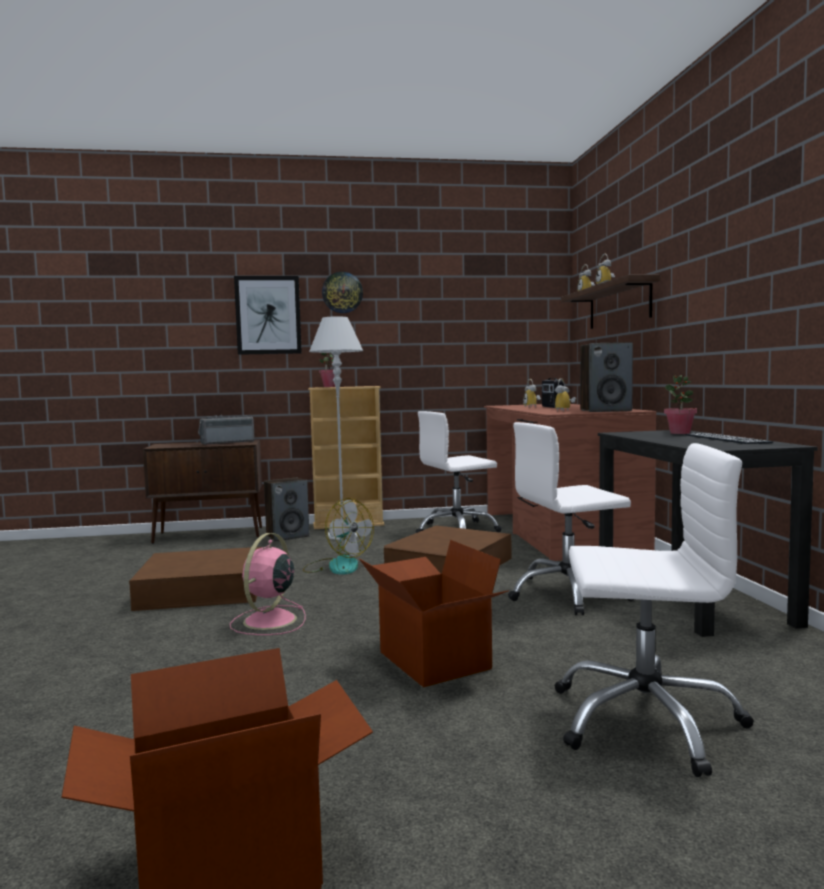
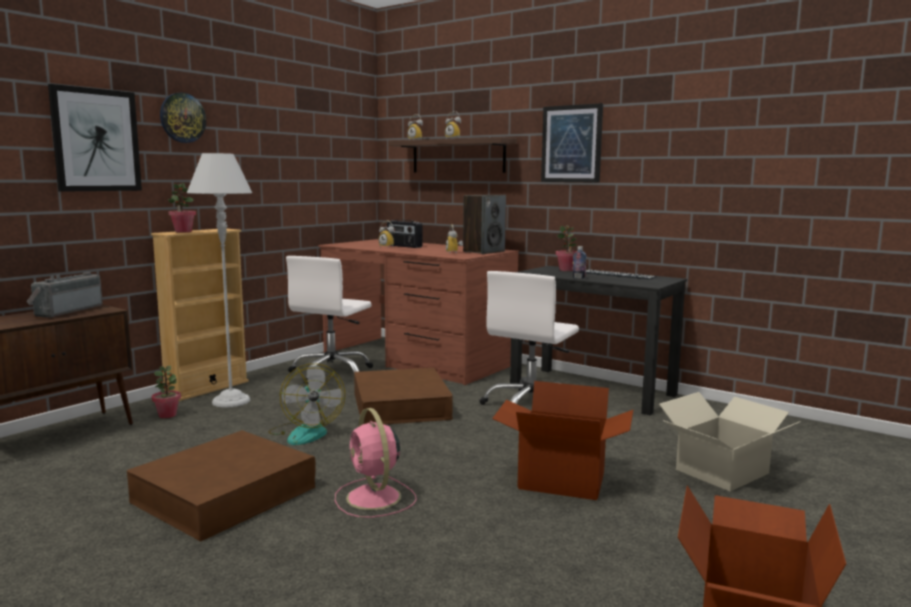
camera: 45 degrees left, 5 degrees up
speaker [264,478,309,541] -> potted plant [151,366,181,418]
fan [303,498,374,575] -> fan turned 75 degrees clockwise [268,364,345,445]
white office chair [554,443,754,777] -> cardboard box [659,392,800,492]
none -> picture [541,103,603,183]
none -> bottle [572,246,587,279]

